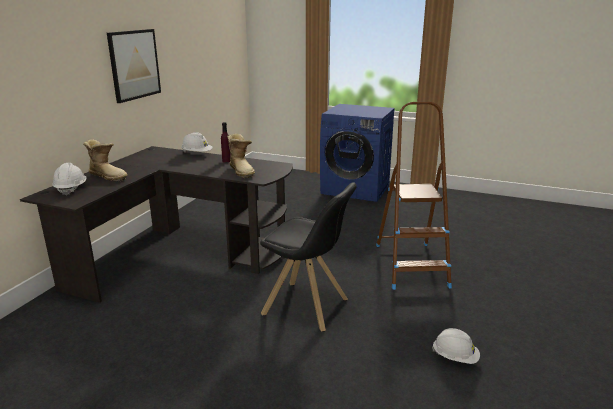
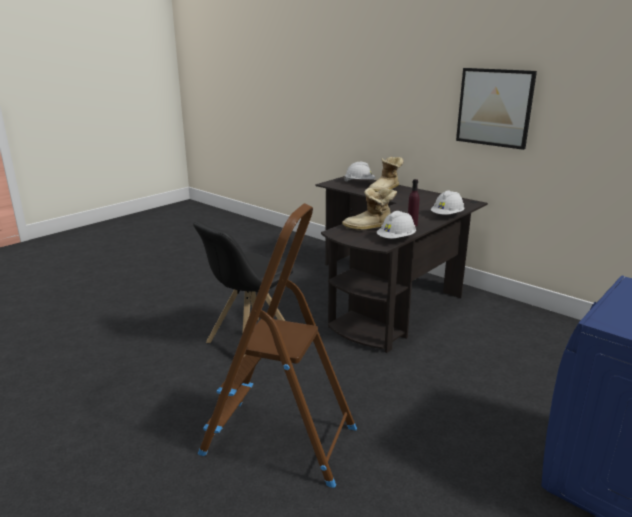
camera: 110 degrees right, 0 degrees up
white hard hat [432,328,480,364] -> white hard hat moved to [377,211,416,239]

